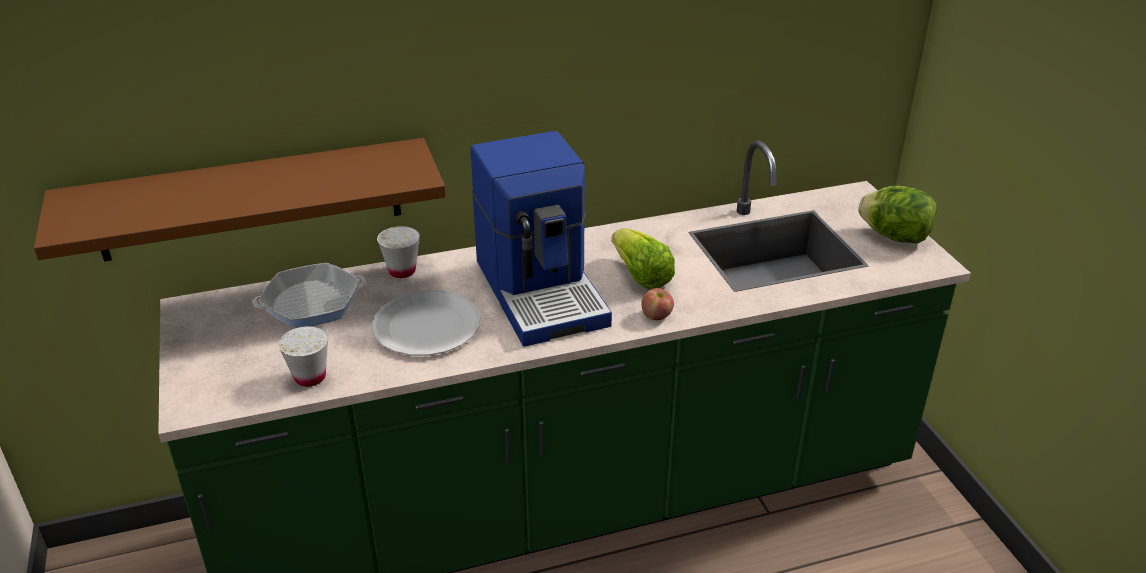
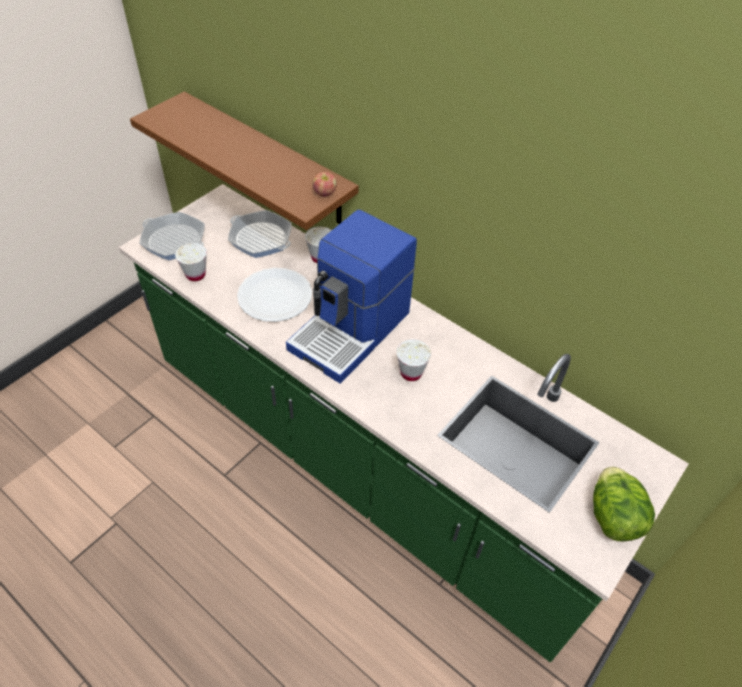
camera: 55 degrees right, 15 degrees up
lettuce [612,228,675,290] -> white cup [397,339,431,381]
apple [641,288,674,320] -> apple moved to [312,172,337,197]
none -> frying pan [140,212,205,260]

